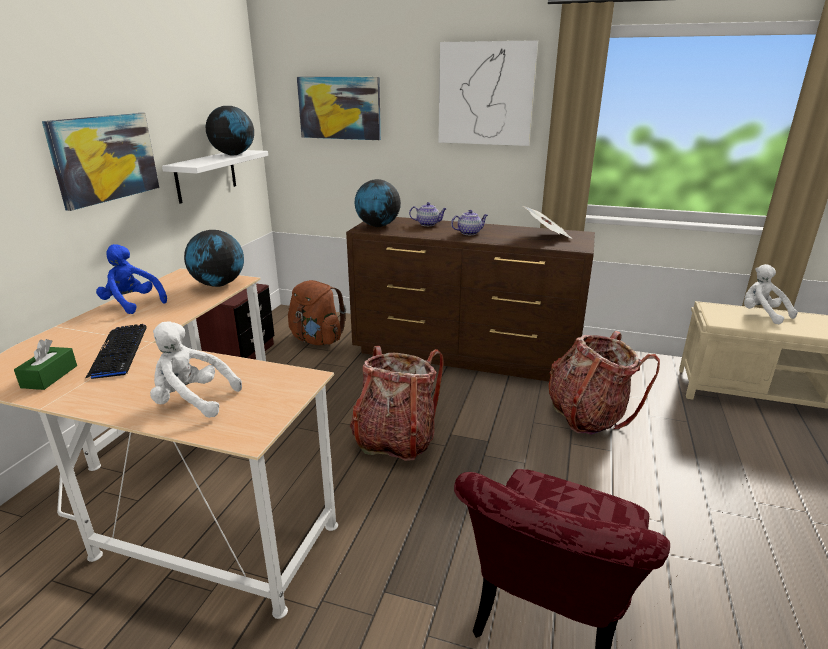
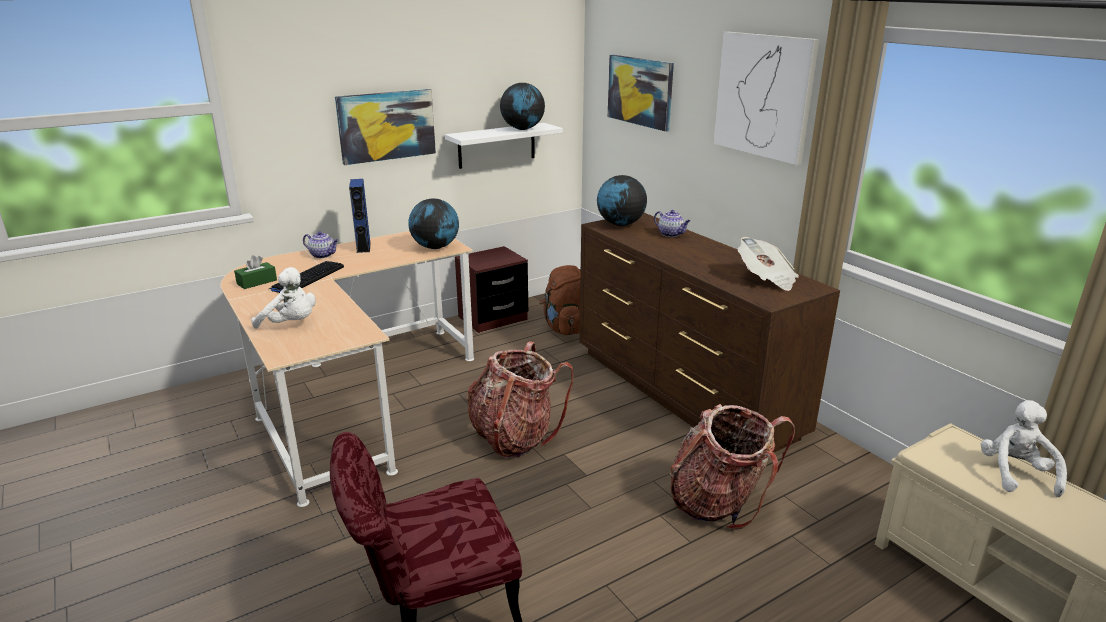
camera: 40 degrees right, 0 degrees up
blue plush toy [96,244,167,314] -> blue speaker [349,179,371,253]
white plush toy [150,322,242,418] -> white plush toy turned 150 degrees clockwise [251,267,316,329]
teapot [451,210,488,235] -> teapot moved to [303,231,339,258]

